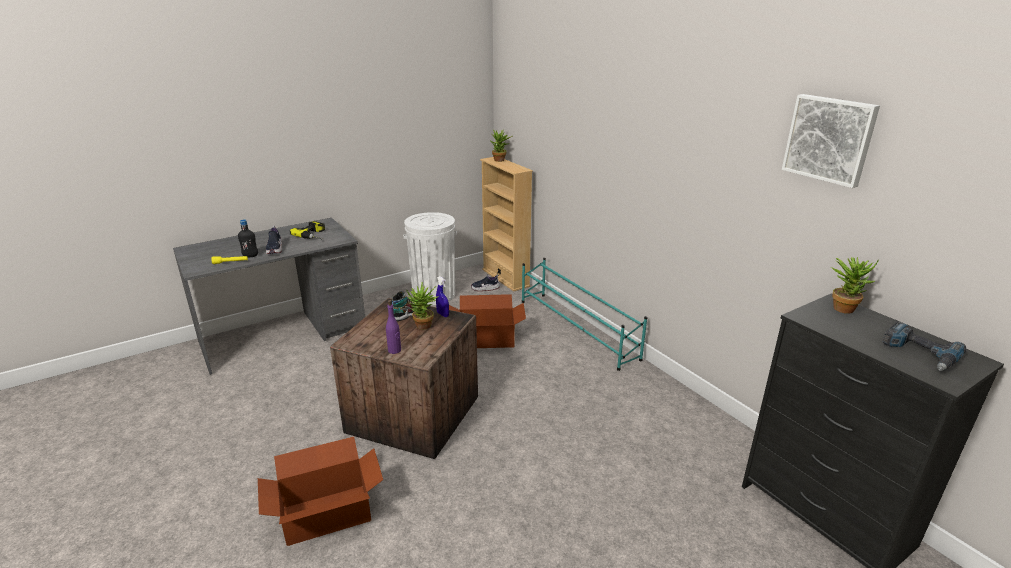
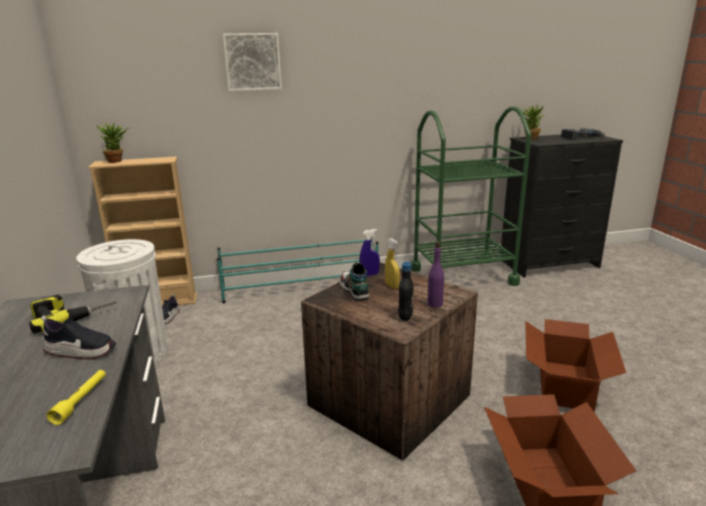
camera: 70 degrees left, 5 degrees down
black bottle [238,219,258,257] -> black bottle moved to [398,262,414,321]
potted plant [407,282,439,330] -> yellow spray bottle [385,238,400,289]
cardboard box [449,294,526,348] -> cardboard box moved to [525,319,626,412]
picture [782,94,880,188] -> picture moved to [223,33,282,91]
none -> green cart [411,106,532,286]

